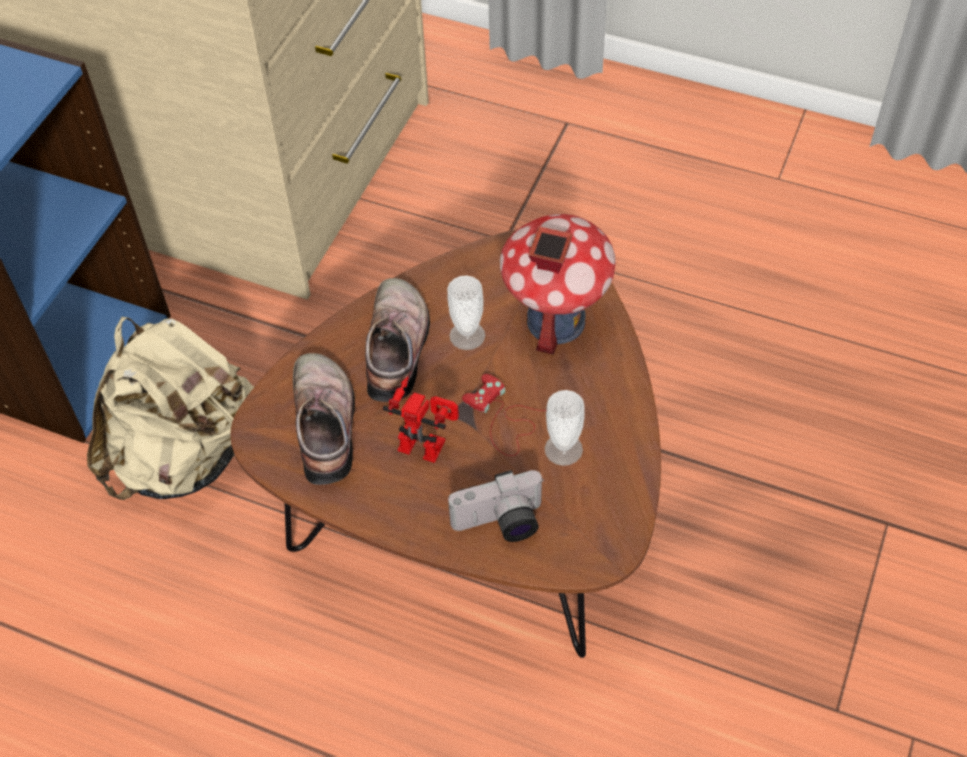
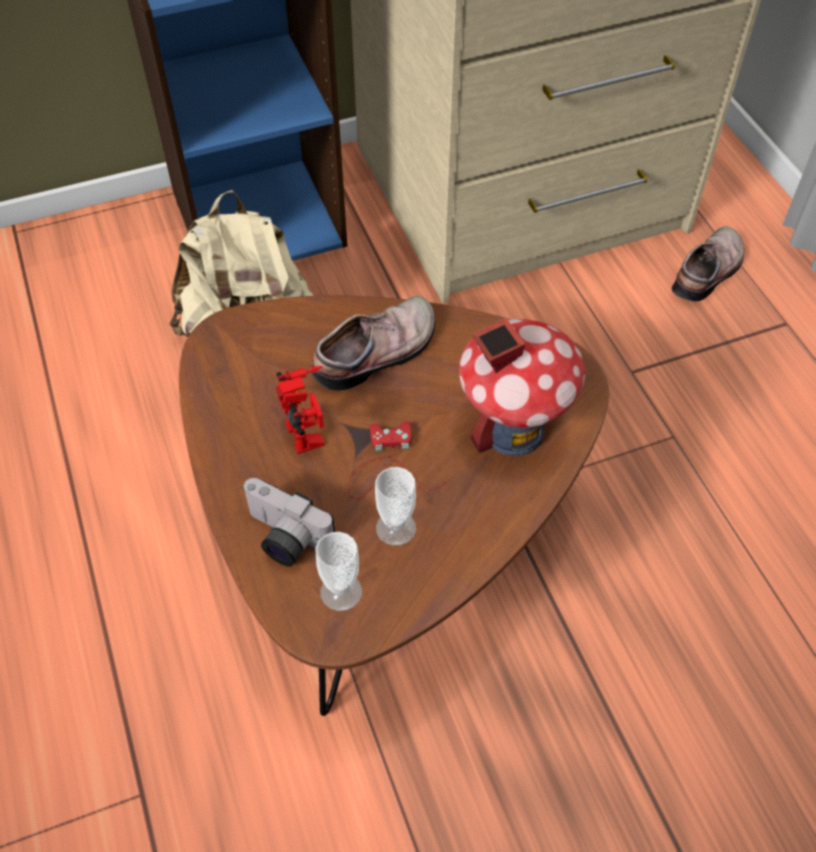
camera: 45 degrees right, 0 degrees up
shoe [293,353,355,485] -> shoe moved to [672,226,744,301]
cup [447,275,485,350] -> cup moved to [315,532,362,611]

